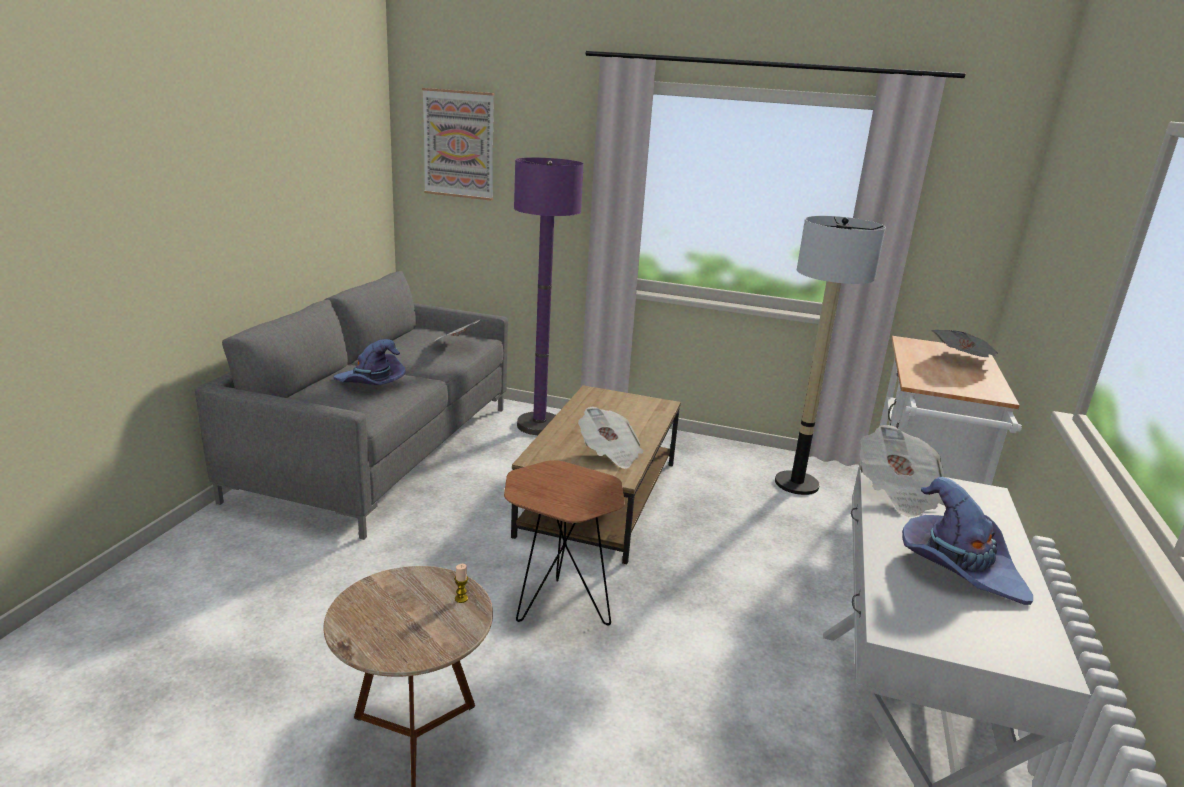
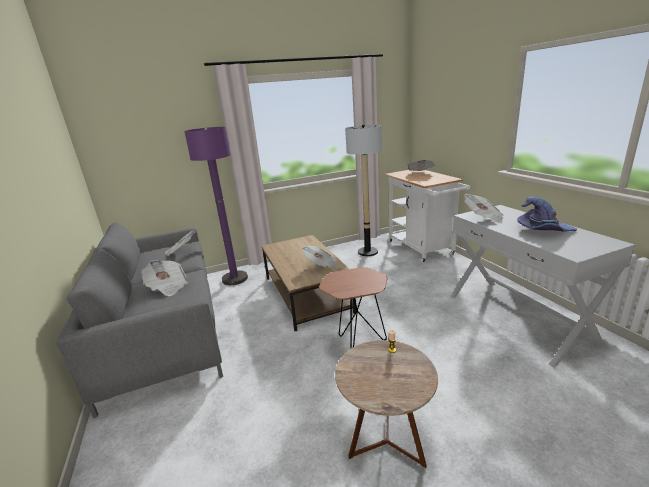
camera: 35 degrees left, 0 degrees up
purple hat [334,339,406,385] -> newspaper [141,260,188,296]
picture [422,88,494,201] -> none

